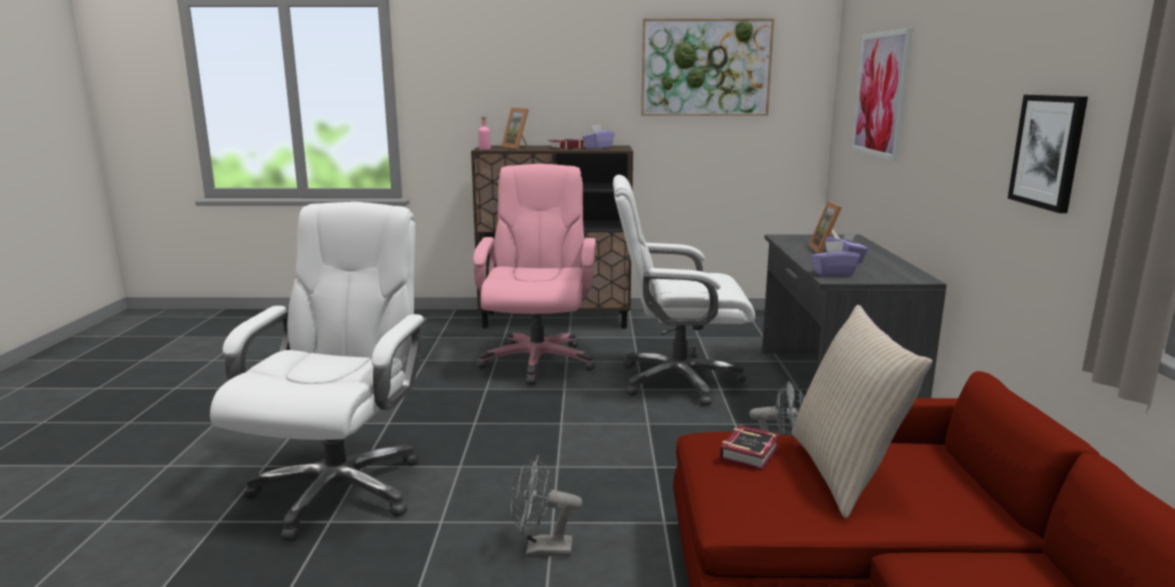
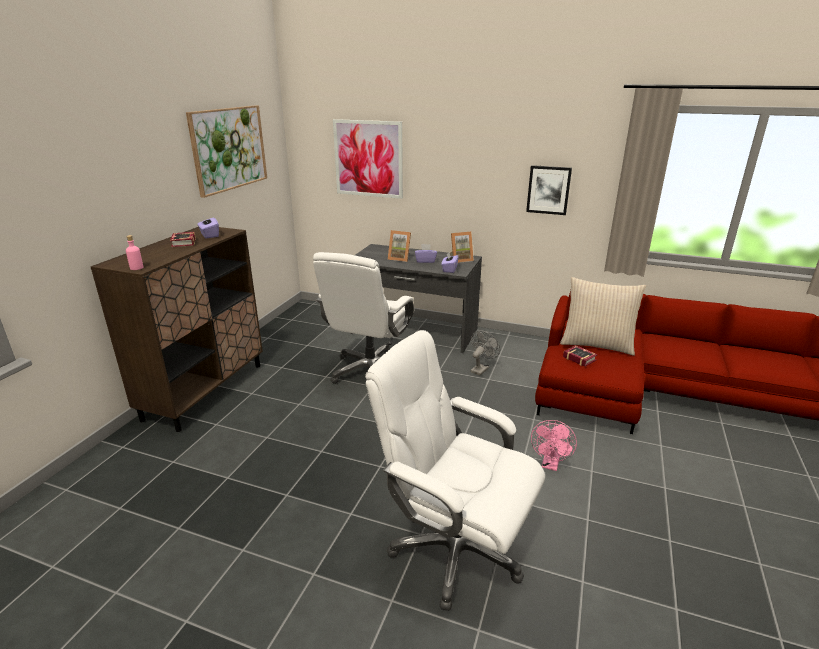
camera: 70 degrees left, 10 degrees up
pink office chair [473,164,596,385] -> none
picture frame [501,108,529,149] -> picture frame moved to [450,232,474,263]
grey fan [510,455,582,556] -> pink fan [531,420,577,471]

